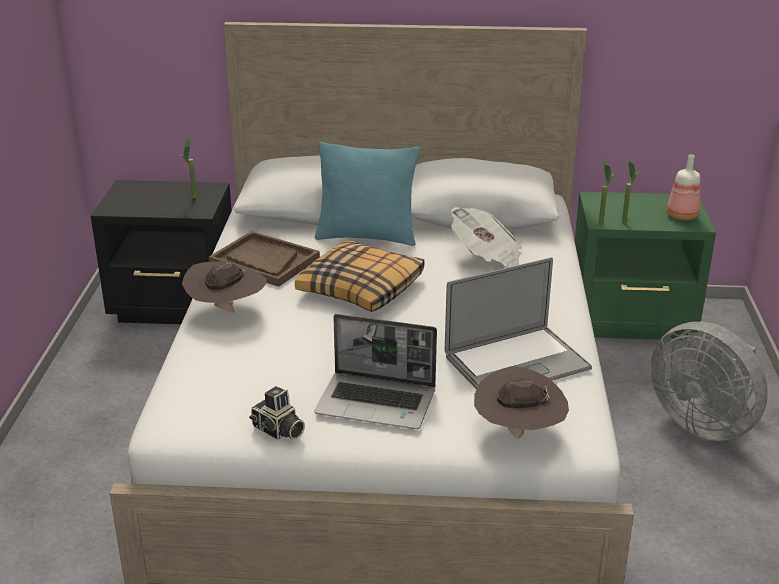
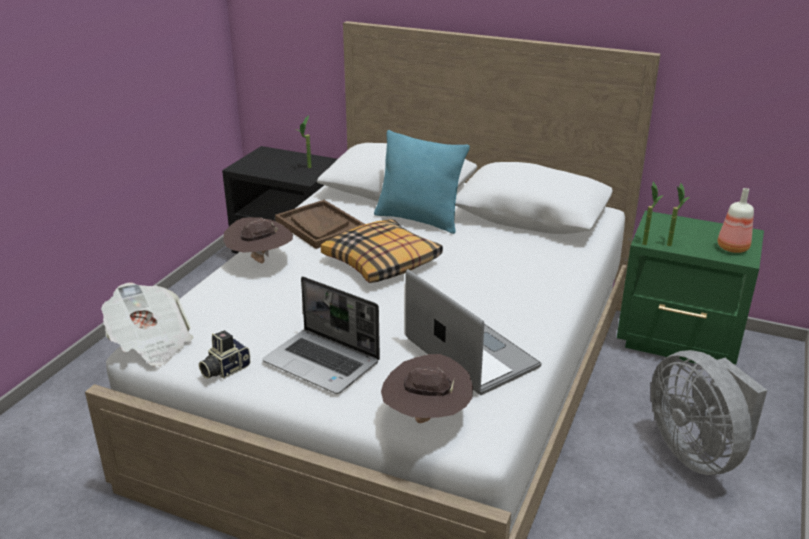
camera: 20 degrees right, 0 degrees up
camera [249,386,305,440] -> camera turned 75 degrees clockwise [199,330,250,379]
laptop [445,257,592,390] -> laptop turned 120 degrees counterclockwise [405,269,541,395]
newspaper [451,207,522,267] -> newspaper moved to [101,282,193,366]

